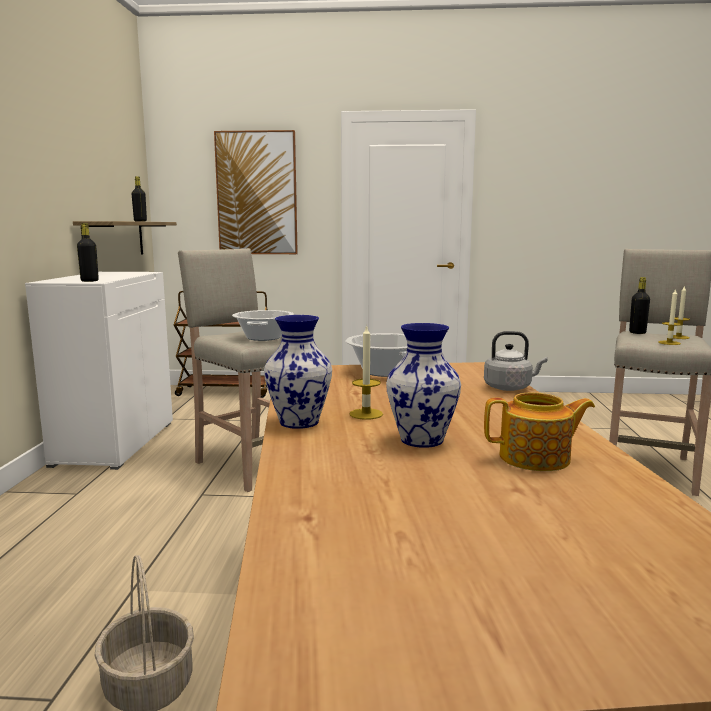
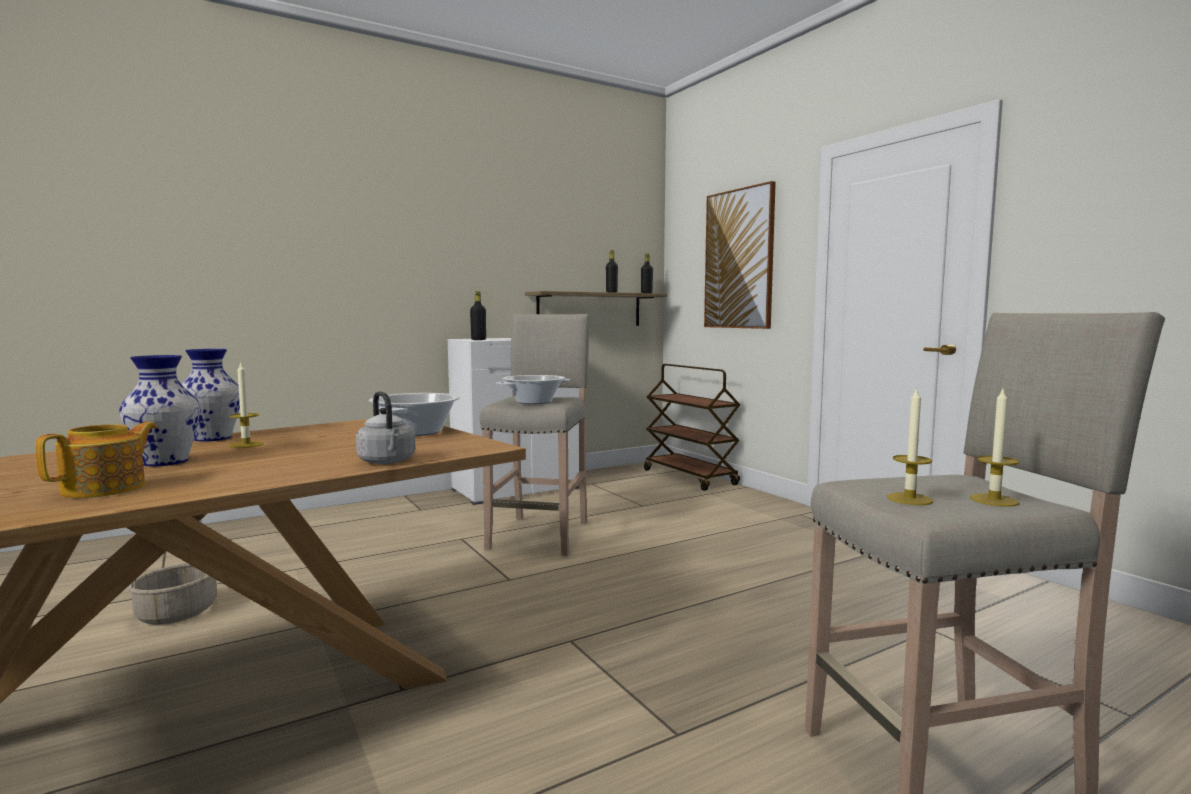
camera: 55 degrees right, 5 degrees down
teapot [484,392,595,471] -> teapot turned 120 degrees counterclockwise [35,422,157,498]
black bottle [629,277,650,334] -> black bottle moved to [641,253,653,293]

